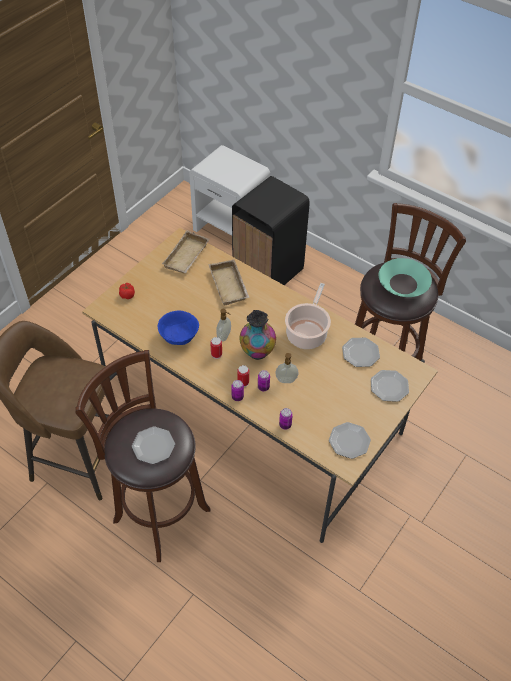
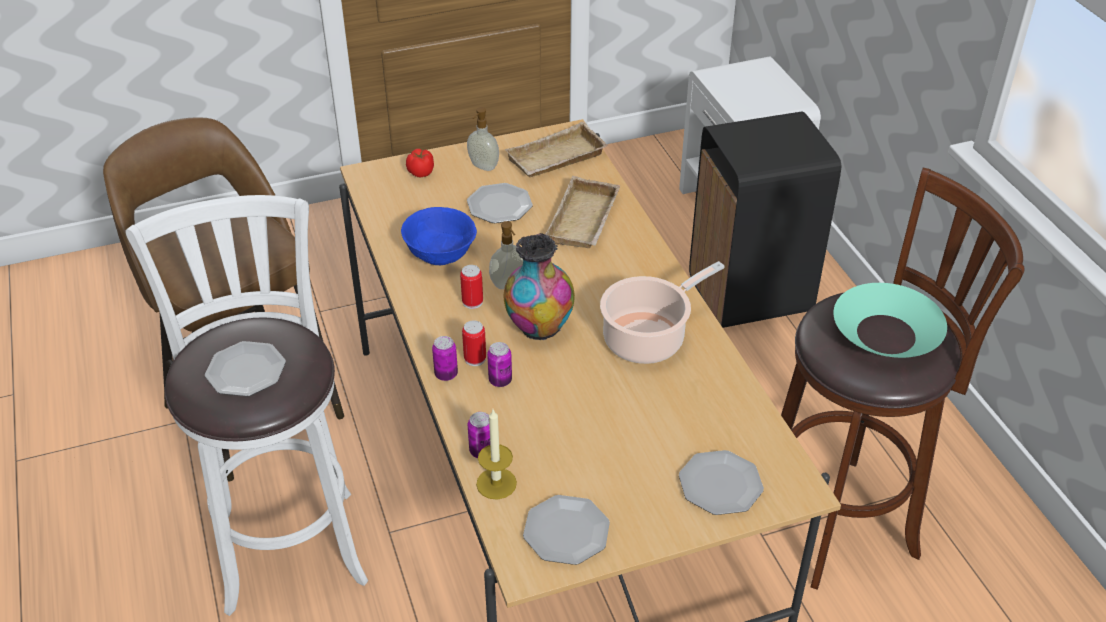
camera: 35 degrees right, 10 degrees down
brown stool [75,350,211,562] -> white stool [126,195,368,616]
soap dispenser [275,353,299,383] -> soap dispenser moved to [467,107,499,171]
plate [342,338,380,367] -> plate moved to [467,183,533,223]
none -> candle [476,410,517,500]

